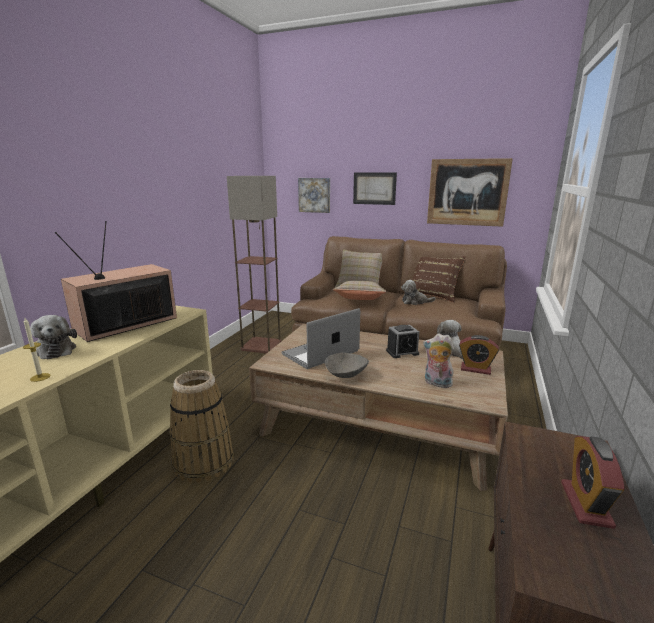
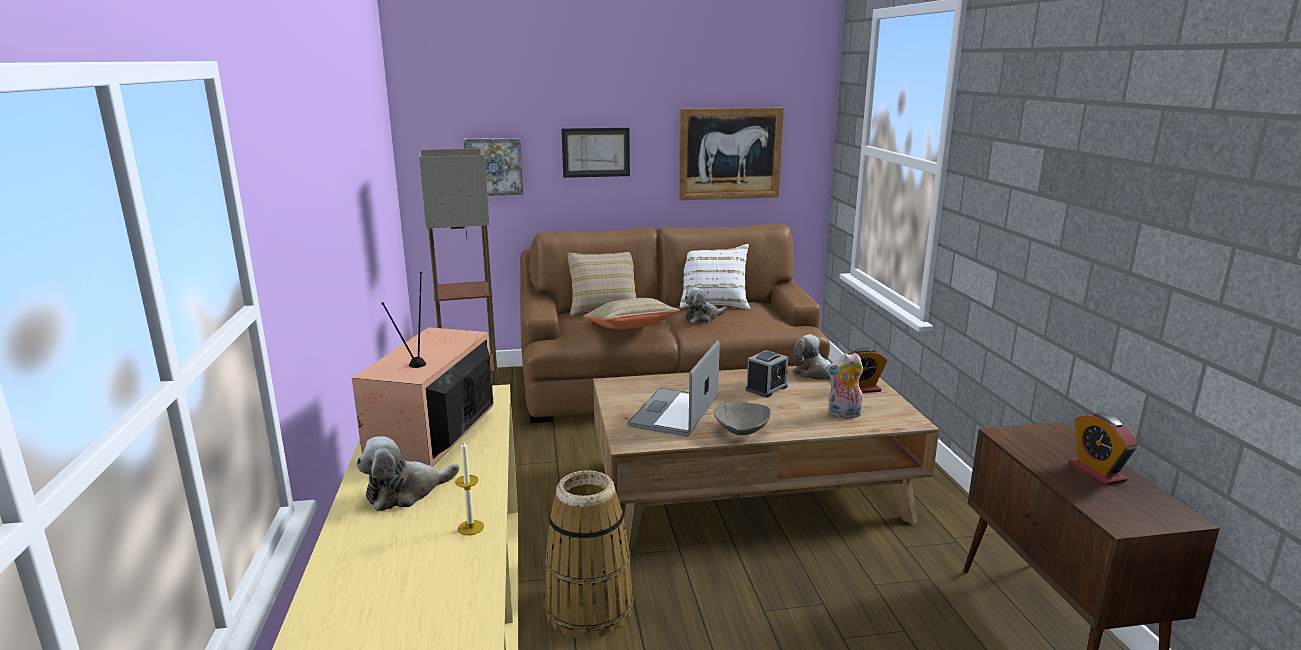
camera: 30 degrees left, 0 degrees up
plush toy [30,315,77,359] -> plush toy turned 120 degrees clockwise [356,436,460,511]
brown pillow [413,256,466,302] -> white pillow [680,244,750,310]

